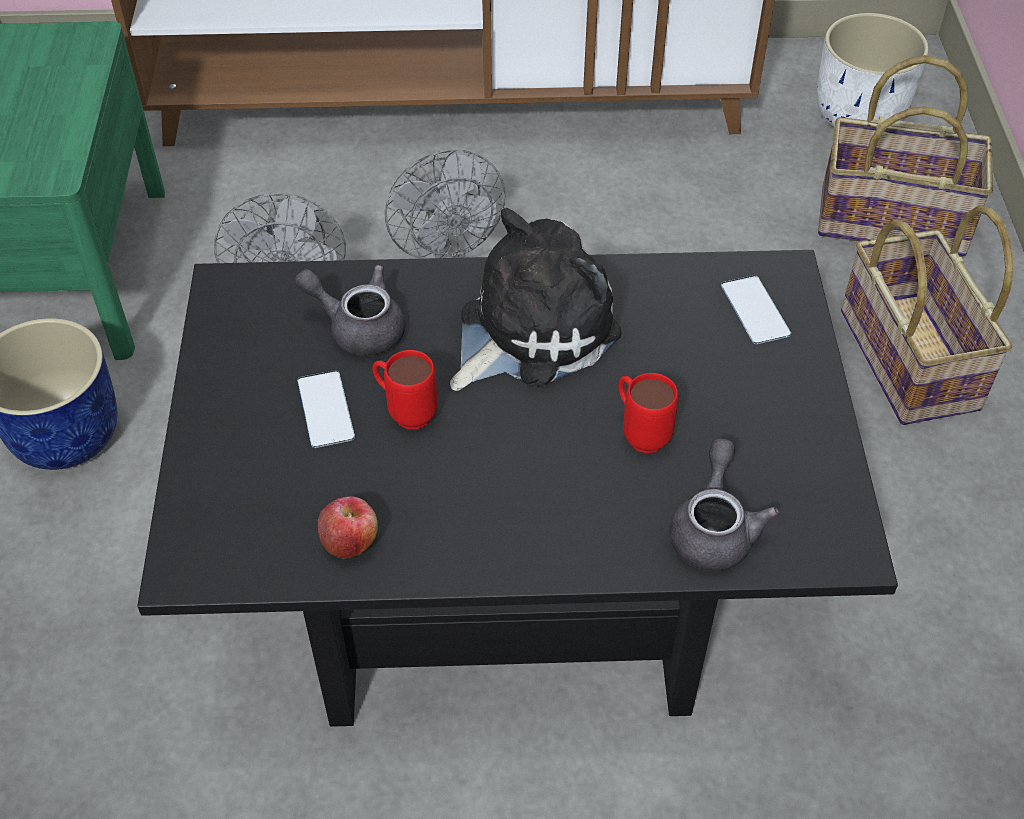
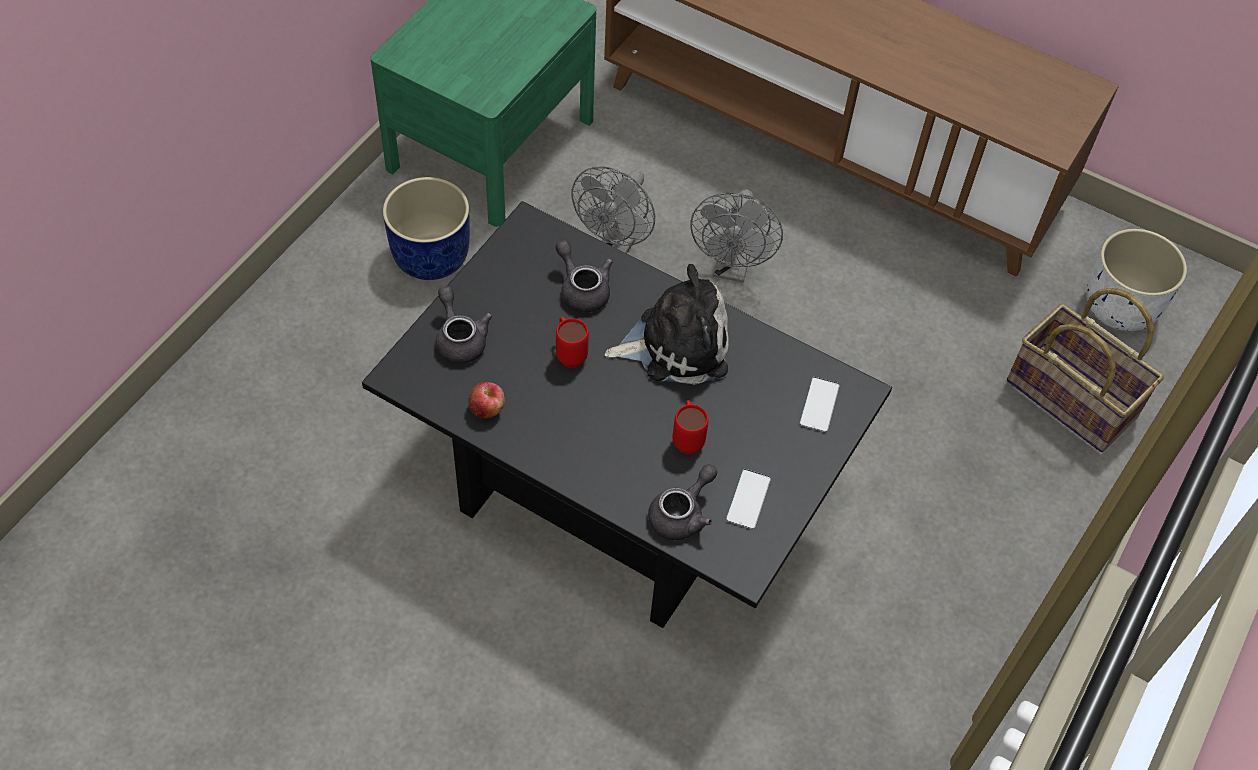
camera: 30 degrees right, 5 degrees up
phone [297,370,355,448] -> phone moved to [726,469,771,529]
basket [841,205,1014,425] -> none
none -> grey teapot [435,286,493,364]

